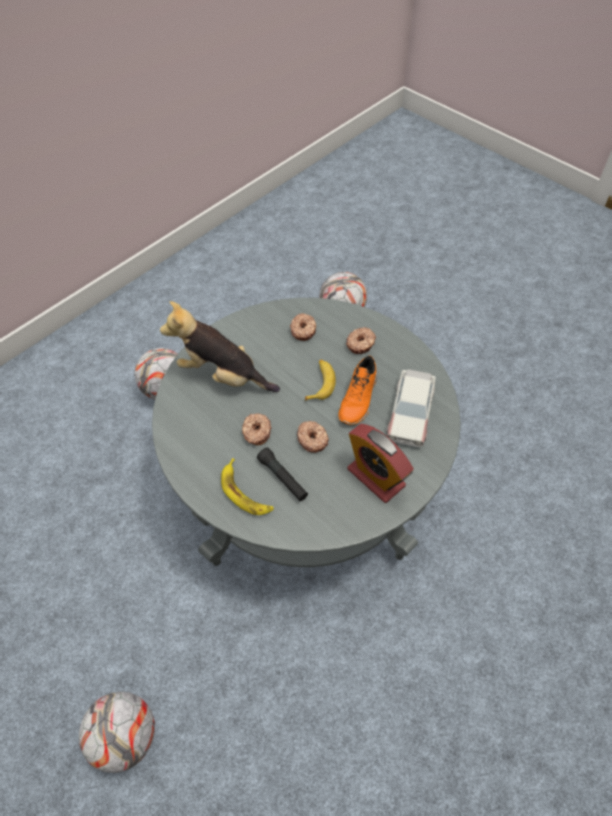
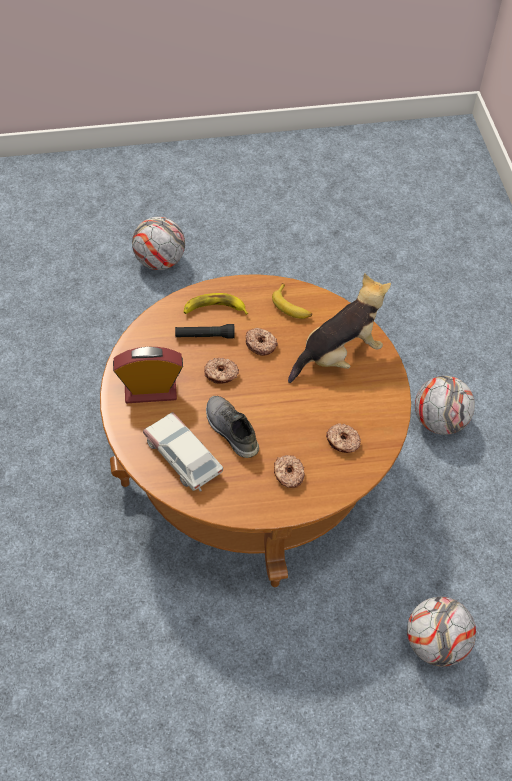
camera: 125 degrees right, 0 degrees up
grey coffee table [152,298,461,567] -> brown coffee table [100,274,411,587]
banana [305,360,336,401] -> banana moved to [272,283,312,319]
orange shoe [339,356,377,425] -> grey shoe [206,396,259,458]

